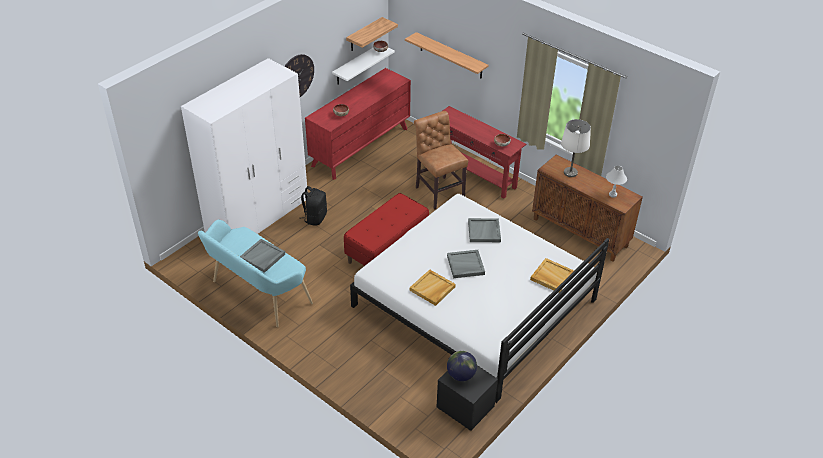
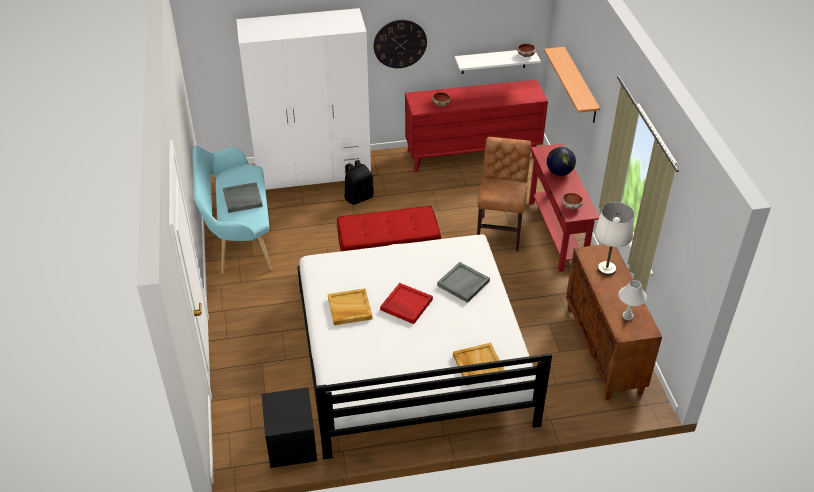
camera: 40 degrees right, 0 degrees up
shelf [346,17,398,51] -> none
grey tray [447,250,485,278] -> red tray [380,283,433,324]
globe [447,351,477,381] -> globe moved to [547,147,576,176]

